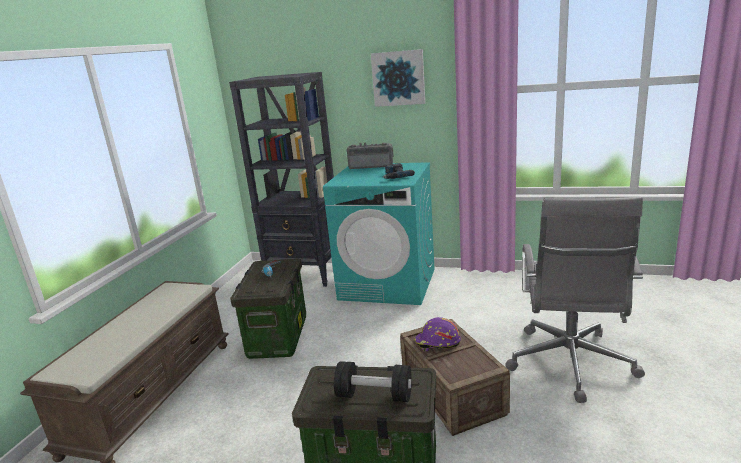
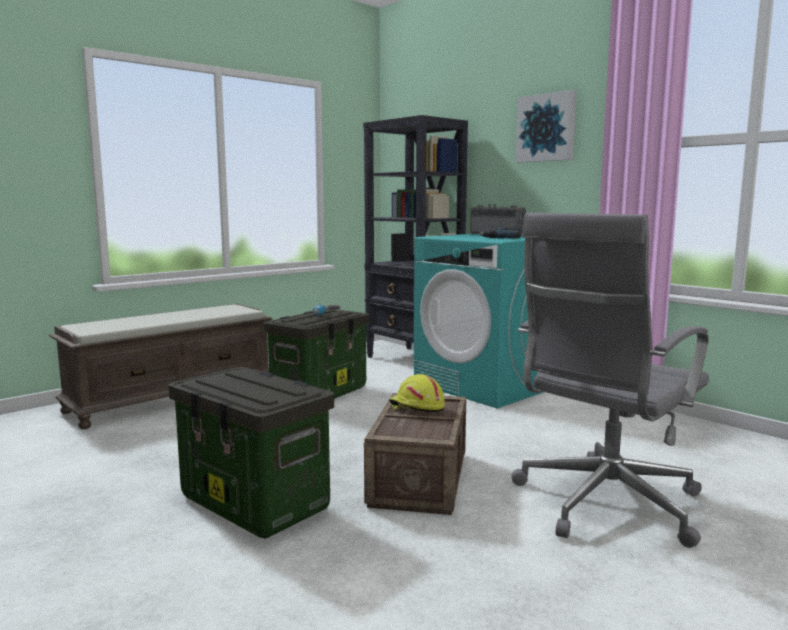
camera: 30 degrees right, 10 degrees down
black dumbbell [334,361,412,402] -> none
purple hard hat [415,317,461,351] -> yellow hard hat [389,374,445,412]

